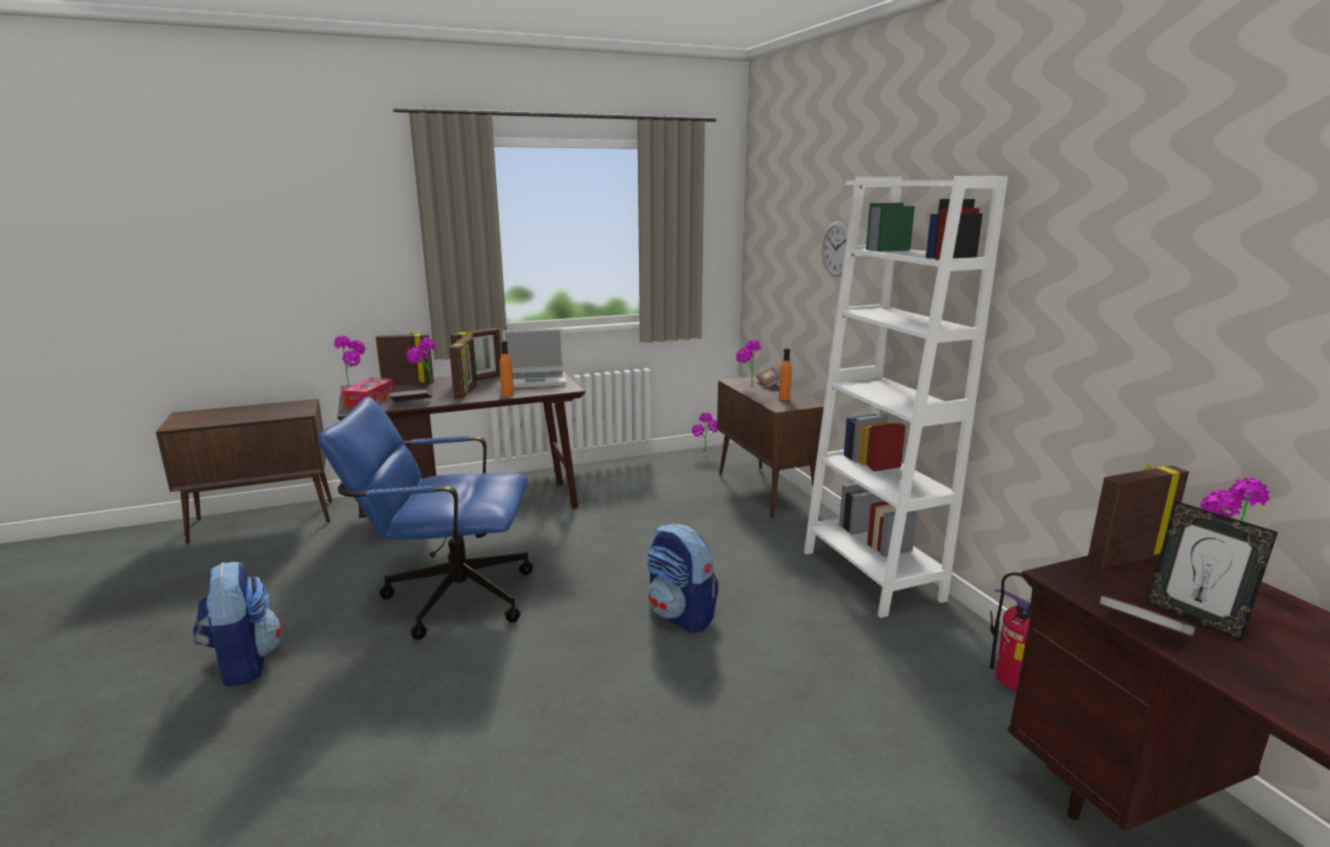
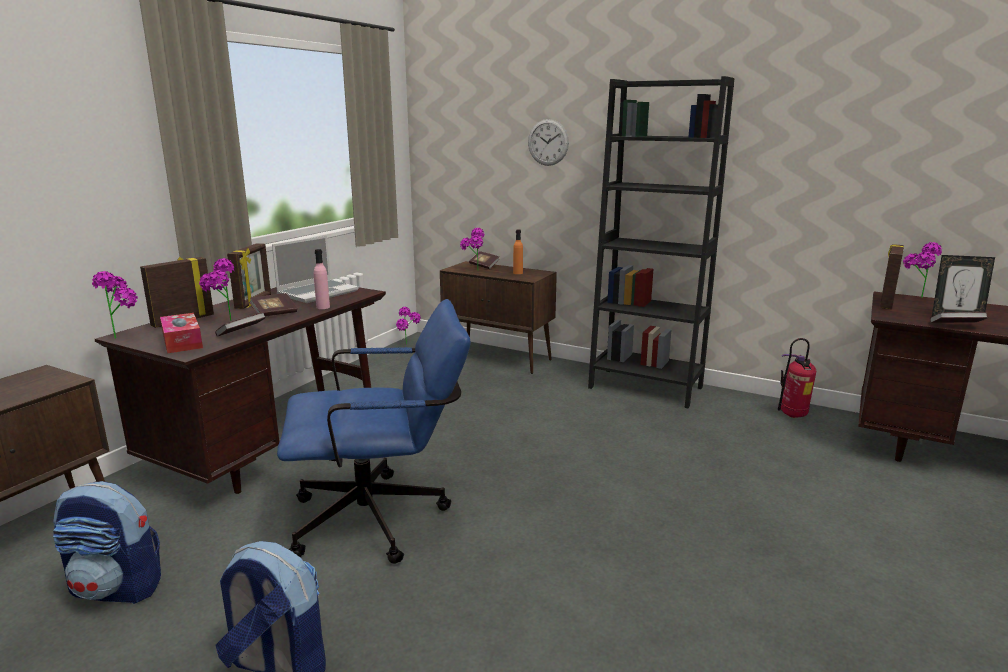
camera: 40 degrees left, 0 degrees up
blue office chair [318,397,533,640] -> blue office chair turned 150 degrees counterclockwise [277,299,471,564]
picture frame [449,336,477,399] -> book [249,293,297,317]
orange bottle [499,341,514,397] -> pink bottle [314,249,330,309]
backpack [647,524,719,633] -> backpack moved to [53,481,161,604]
white bookcase [804,176,1008,618] -> black bookcase [588,76,734,408]

